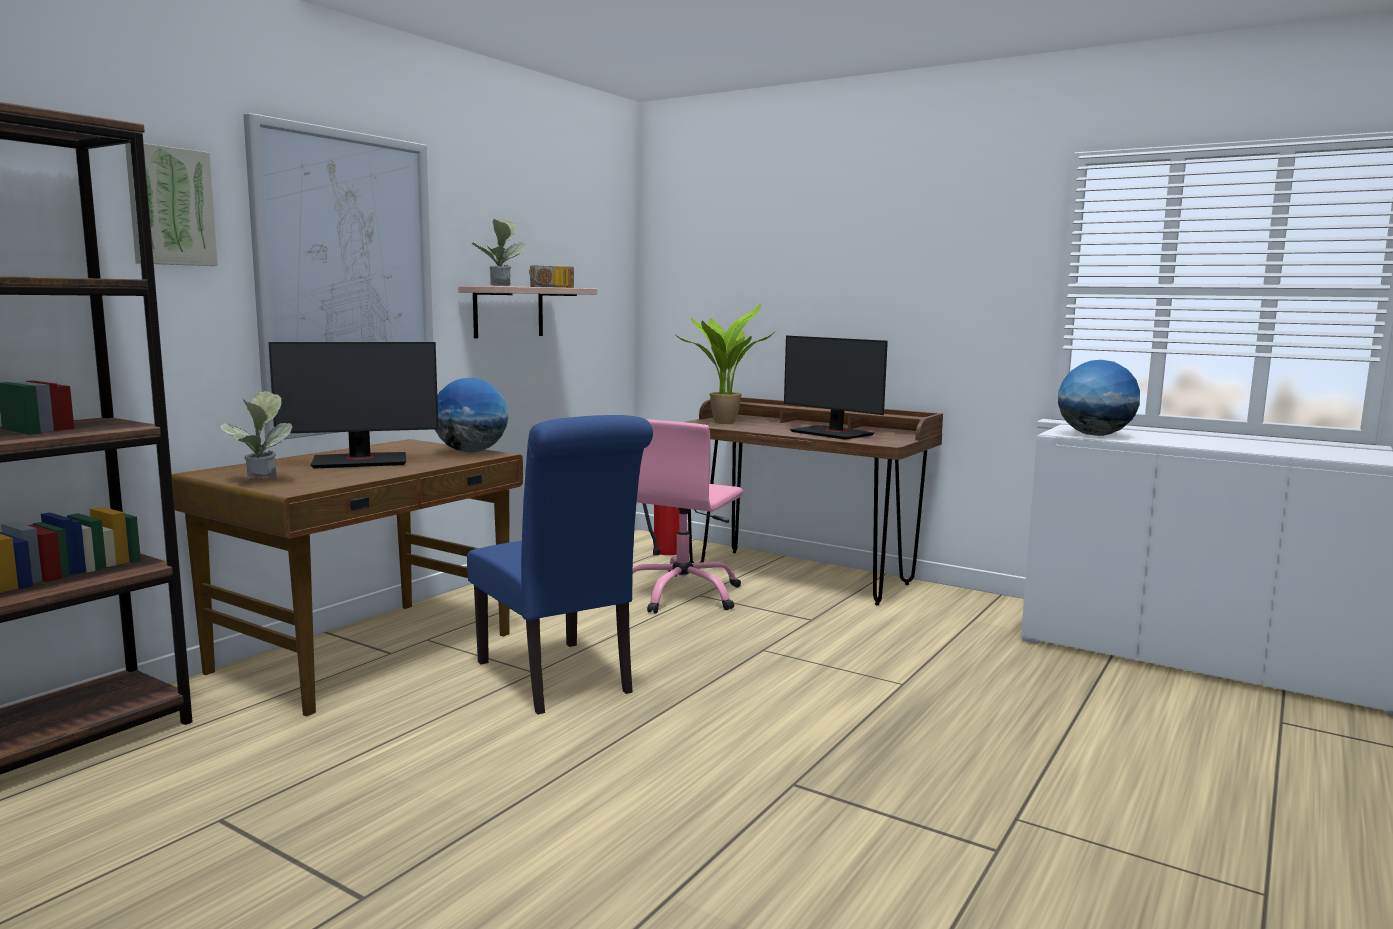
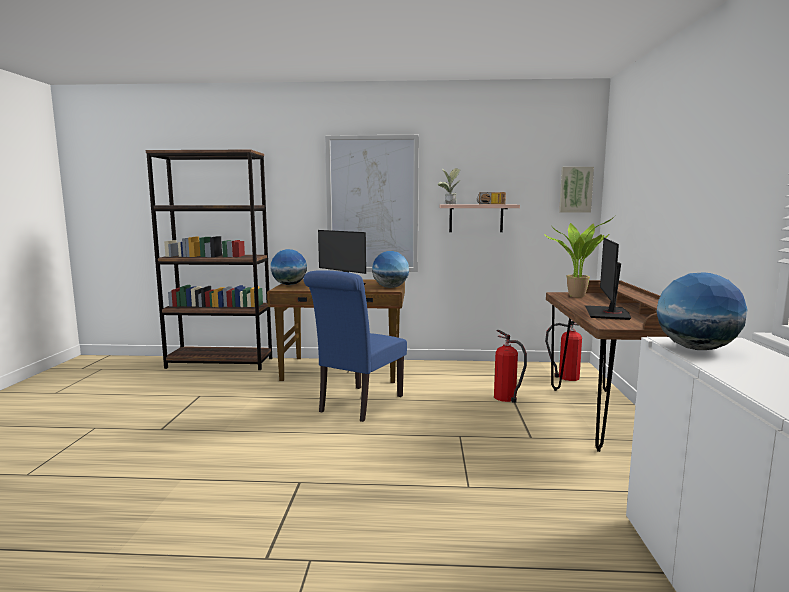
camera: 60 degrees right, 0 degrees up
picture [125,143,218,266] -> picture moved to [559,167,594,213]
potted plant [220,391,292,479] -> globe [270,249,307,285]
pink office chair [632,419,743,614] -> fire extinguisher [494,330,527,403]

